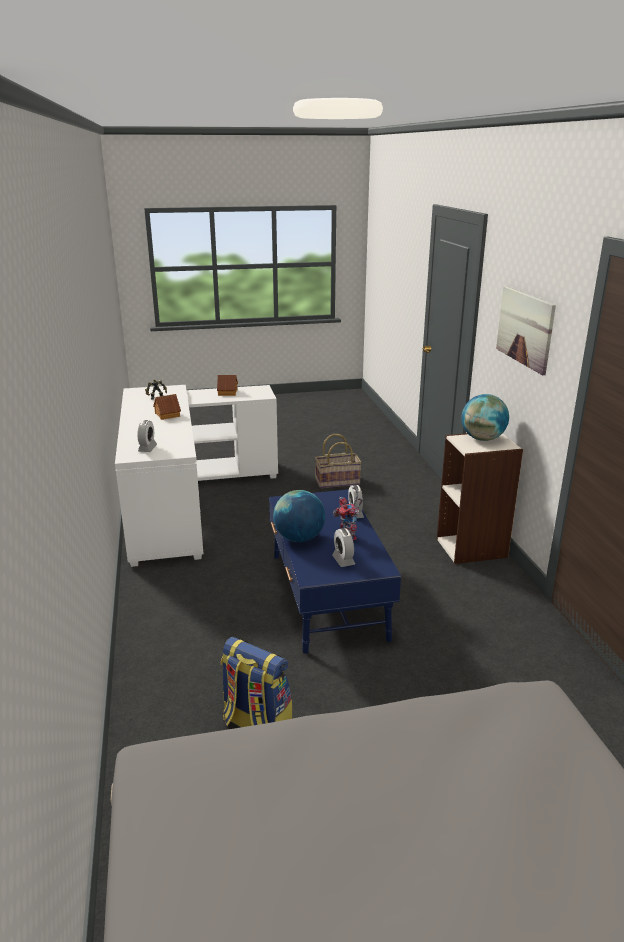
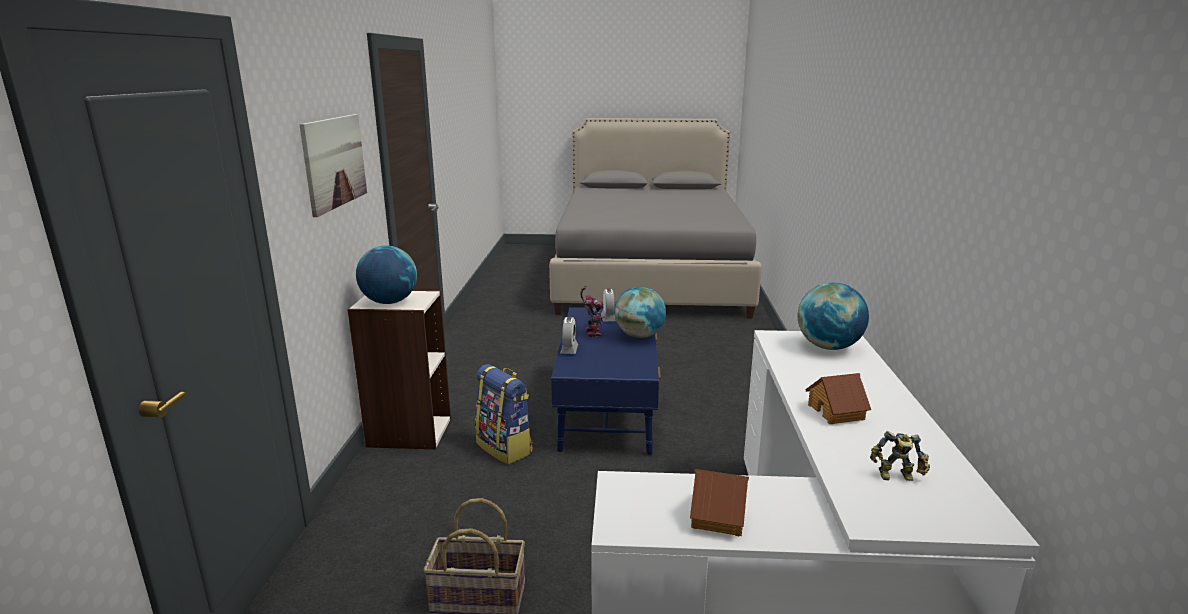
camera: 165 degrees left, 5 degrees down
alarm clock [138,420,157,452] -> globe [798,282,869,350]
backpack [221,637,292,727] -> backpack moved to [475,364,533,464]

